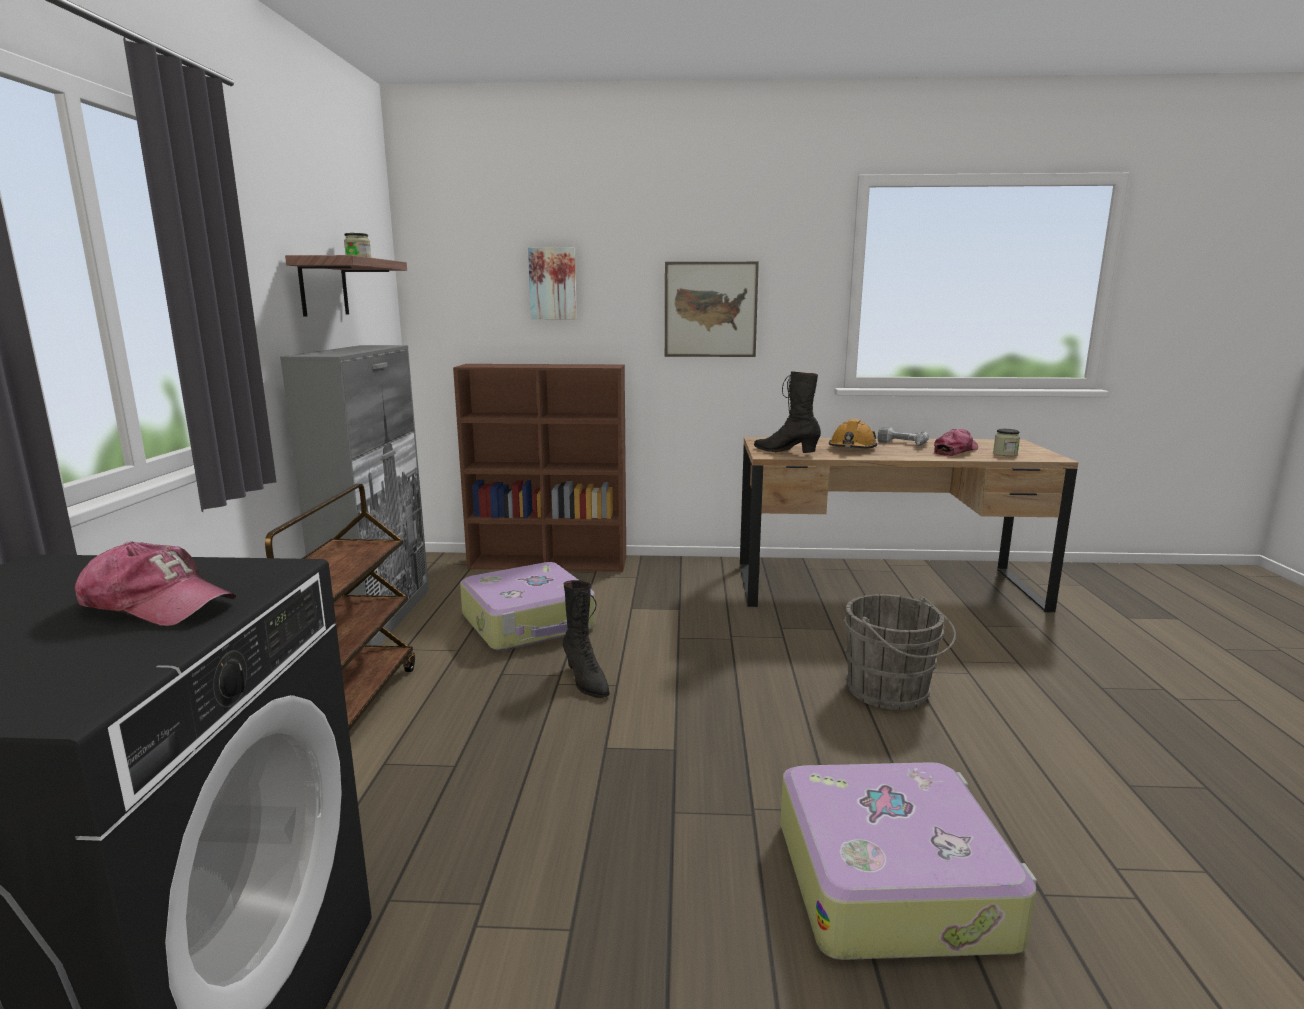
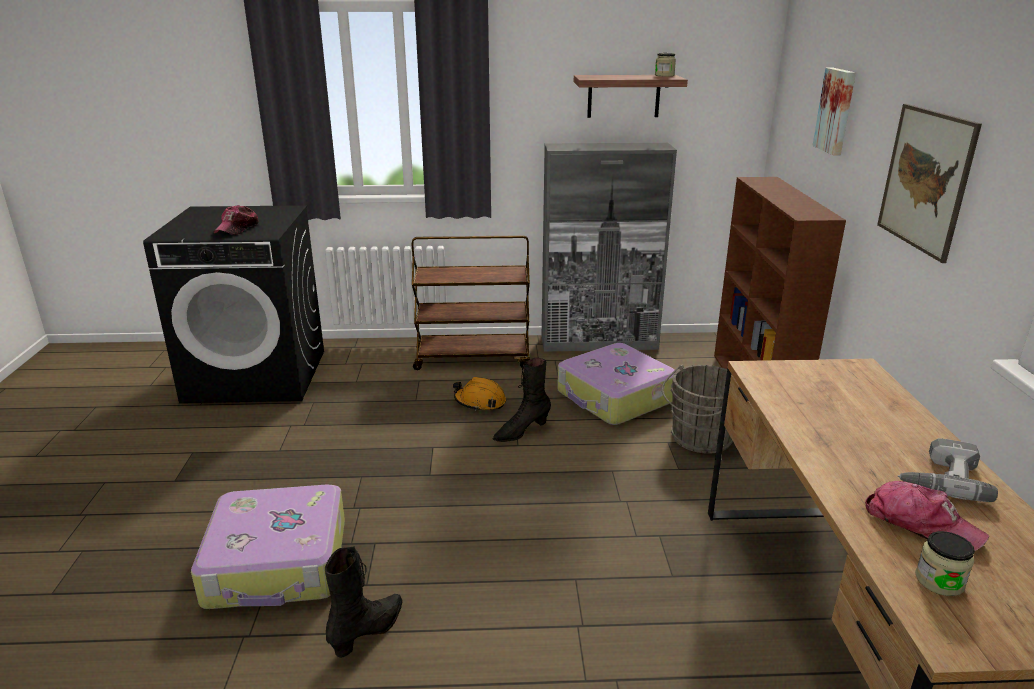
camera: 85 degrees right, 10 degrees up
black boot [754,371,821,453] -> black boot moved to [325,546,402,658]
orange hard hat [829,419,877,448] -> orange hard hat moved to [453,377,506,411]
grey bucket [843,594,956,710] -> grey bucket moved to [662,365,733,453]

